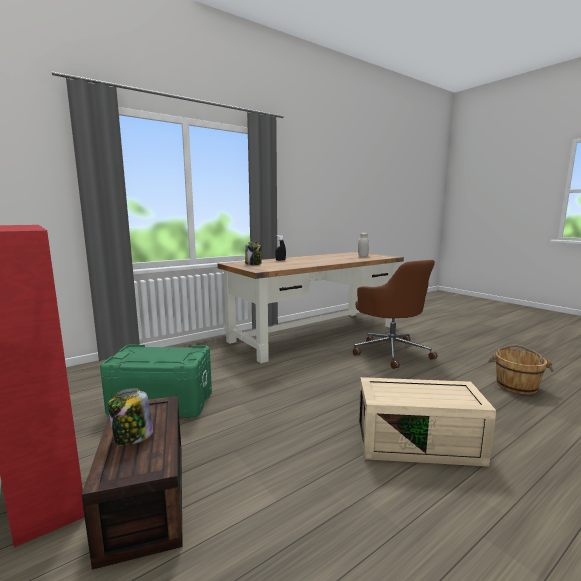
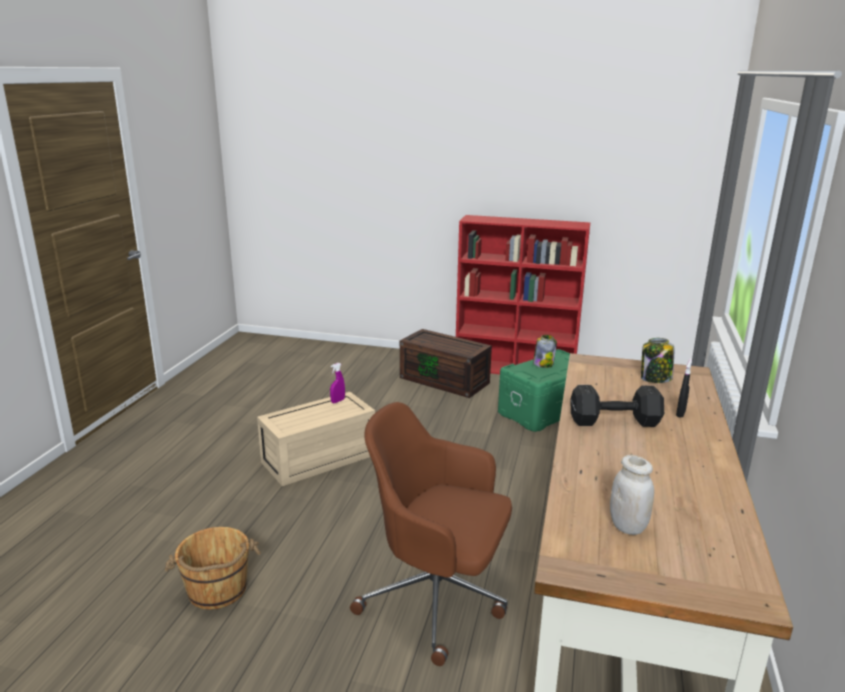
camera: 140 degrees right, 10 degrees up
jar [108,388,153,446] -> jar moved to [533,335,557,368]
none -> purple spray bottle [330,363,345,403]
none -> black dumbbell [571,385,664,427]

